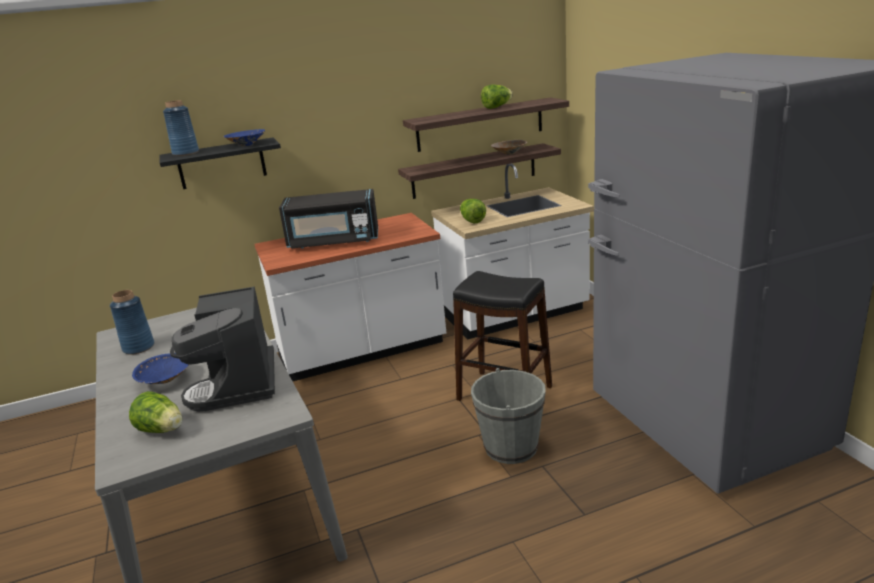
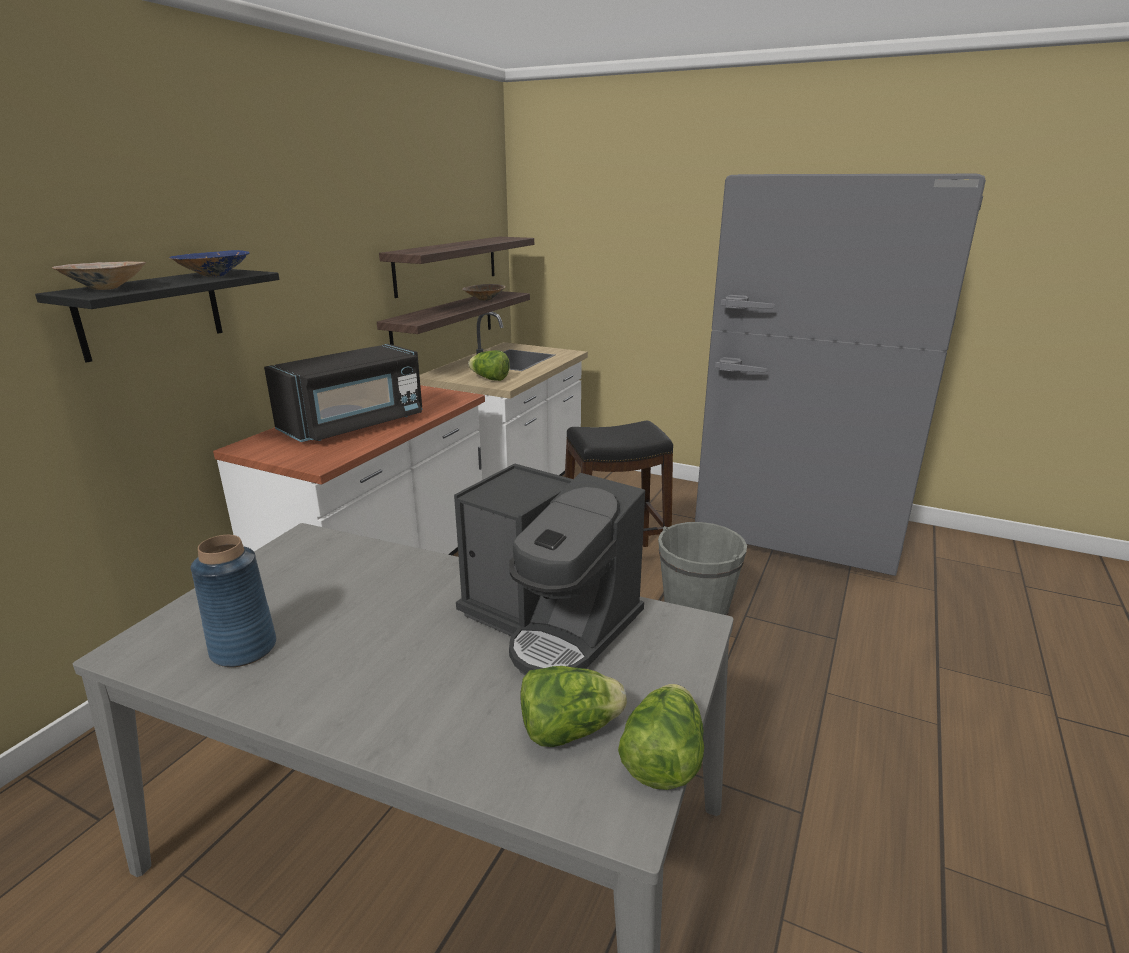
camera: 45 degrees left, 0 degrees up
blue bowl [132,353,189,384] -> none
blue vase [163,100,199,156] -> beige bowl [52,261,146,290]
lettuce [481,85,513,109] -> lettuce moved to [618,684,704,790]

